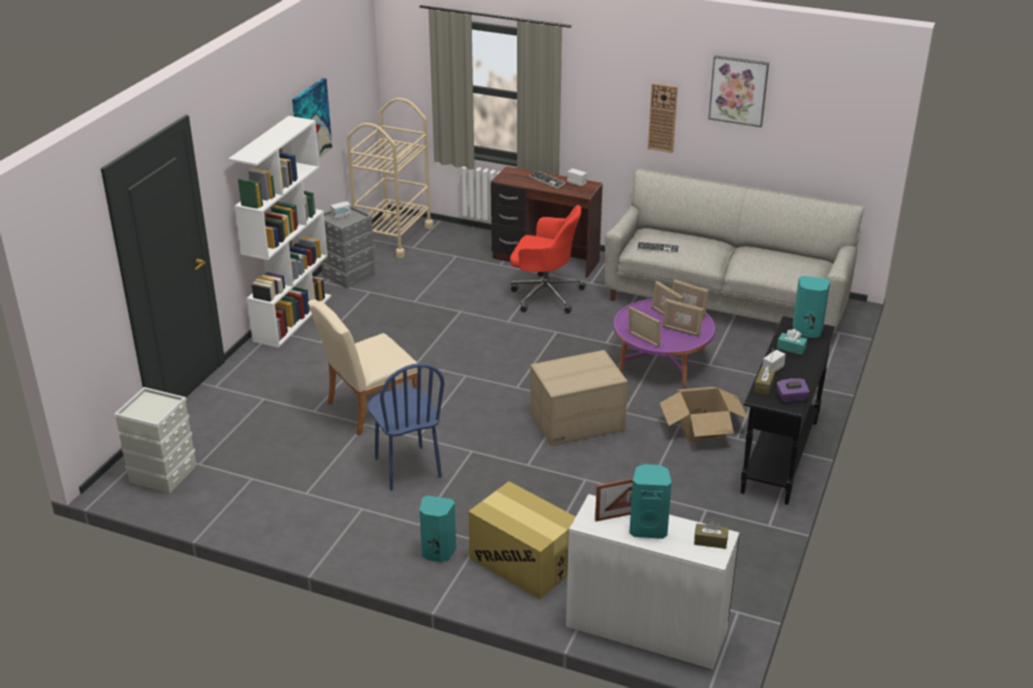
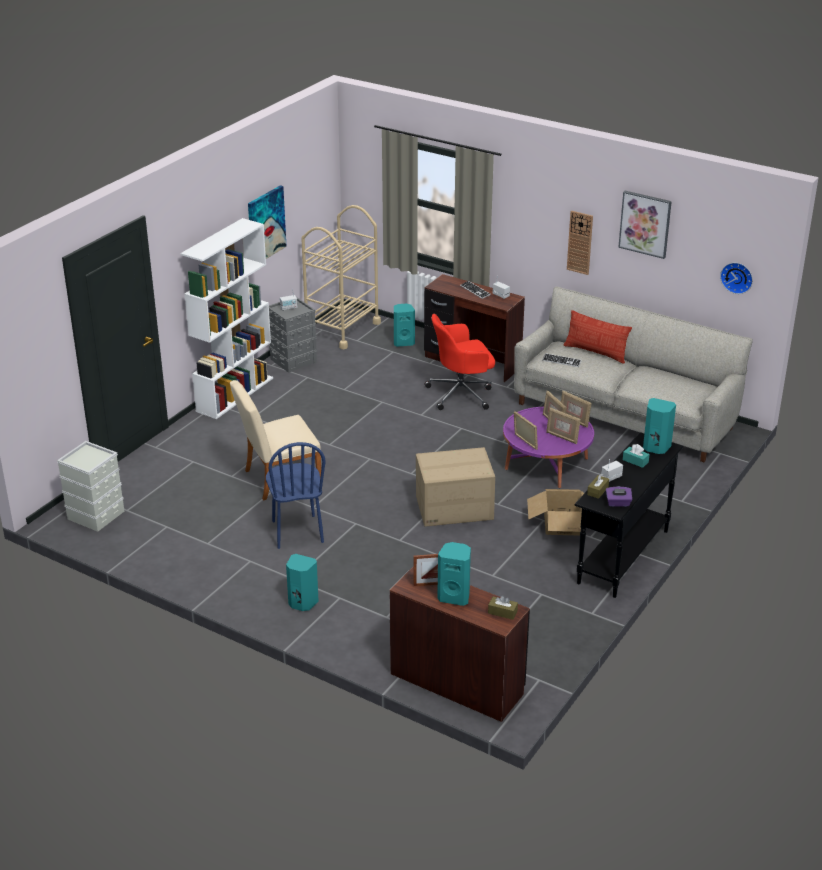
camera: 10 degrees right, 0 degrees up
cardboard box [468,481,575,599] -> none
red office chair [510,205,586,314] -> red office chair turned 135 degrees clockwise [424,314,495,410]
white desk [566,494,740,669] -> brown desk [390,567,530,722]
none -> turquoise speaker [394,304,415,347]
none -> pillow [564,310,632,364]
none -> wall clock [720,263,753,294]

